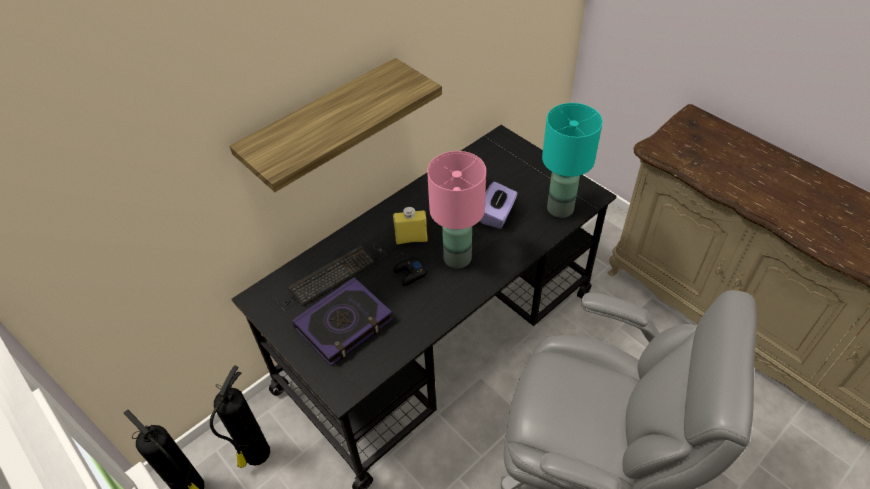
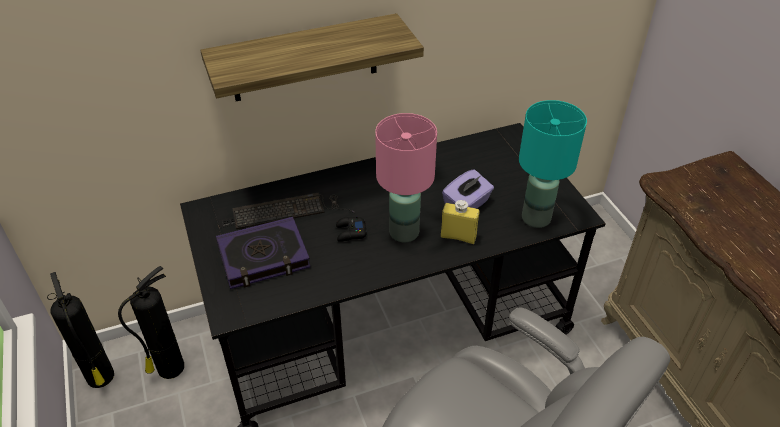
camera: 20 degrees right, 5 degrees down
yellow bottle [393,207,428,245] -> yellow bottle moved to [441,200,479,244]

